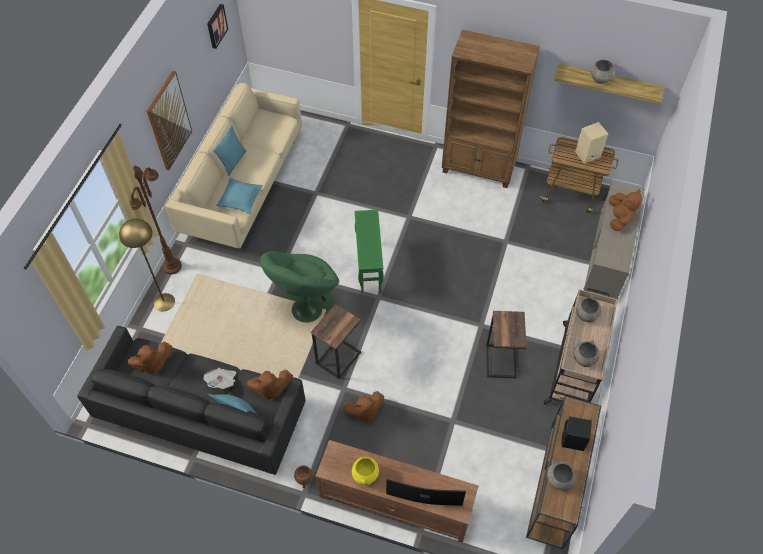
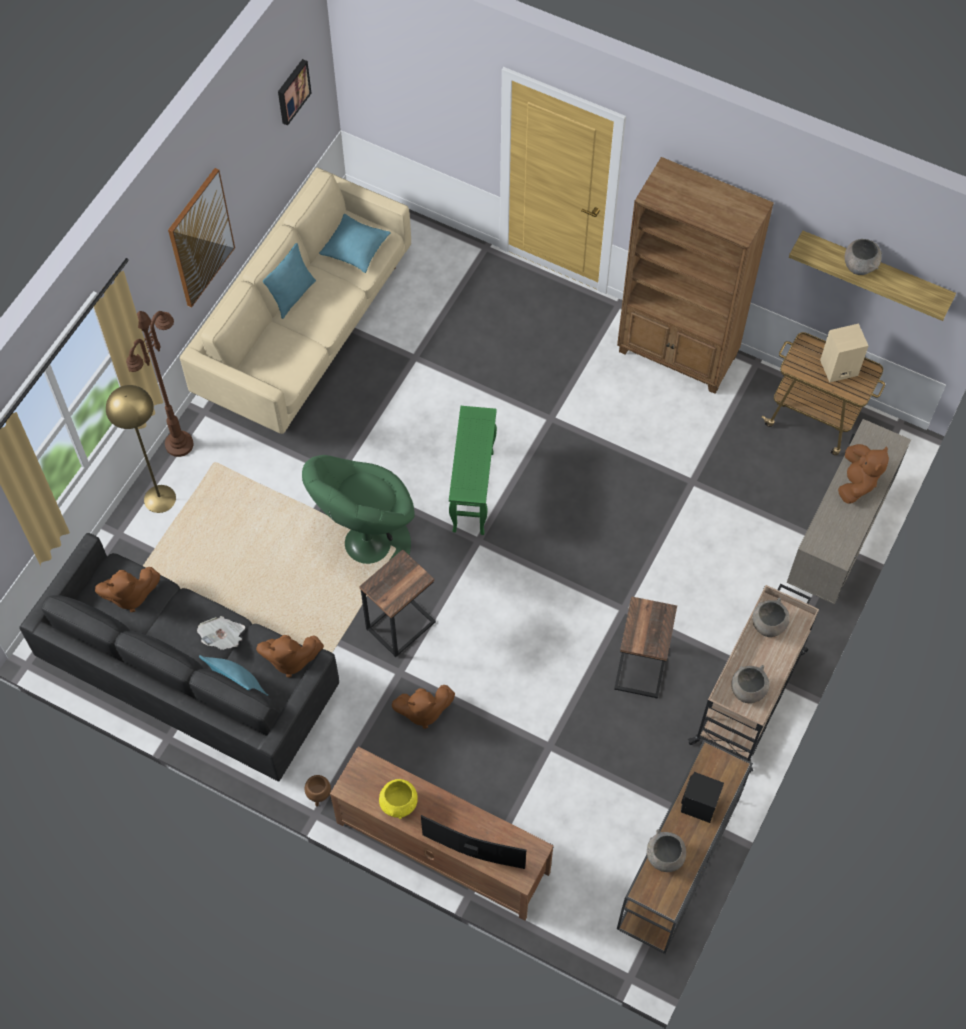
camera: 10 degrees right, 5 degrees up
turquoise pillow [216,178,263,214] -> turquoise pillow moved to [319,214,391,273]

